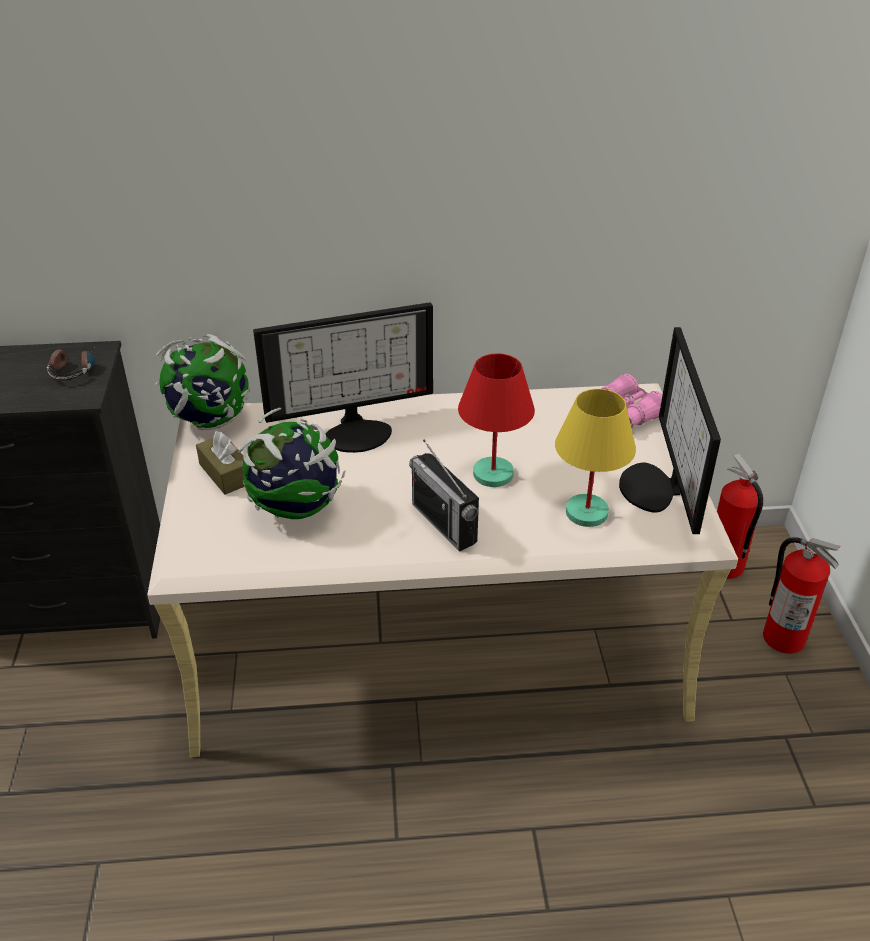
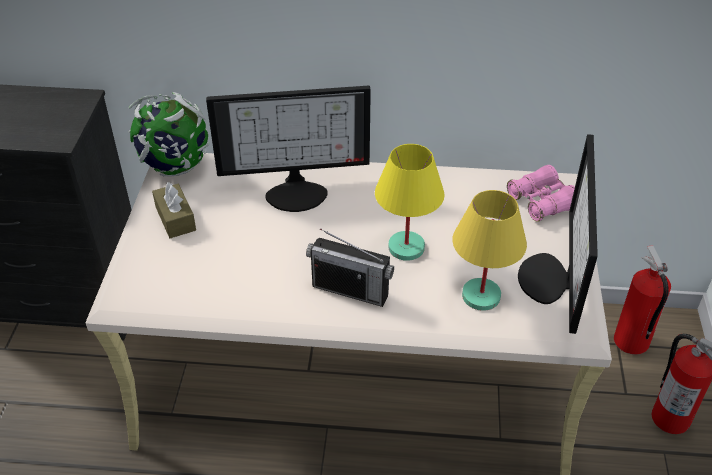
camera: 10 degrees right, 5 degrees up
headphones [47,345,96,381] -> none
globe [239,408,345,519] -> none
radio [409,440,479,552] -> radio turned 45 degrees counterclockwise [306,228,394,307]
red table lamp [458,354,535,487] -> yellow table lamp [375,144,445,261]

